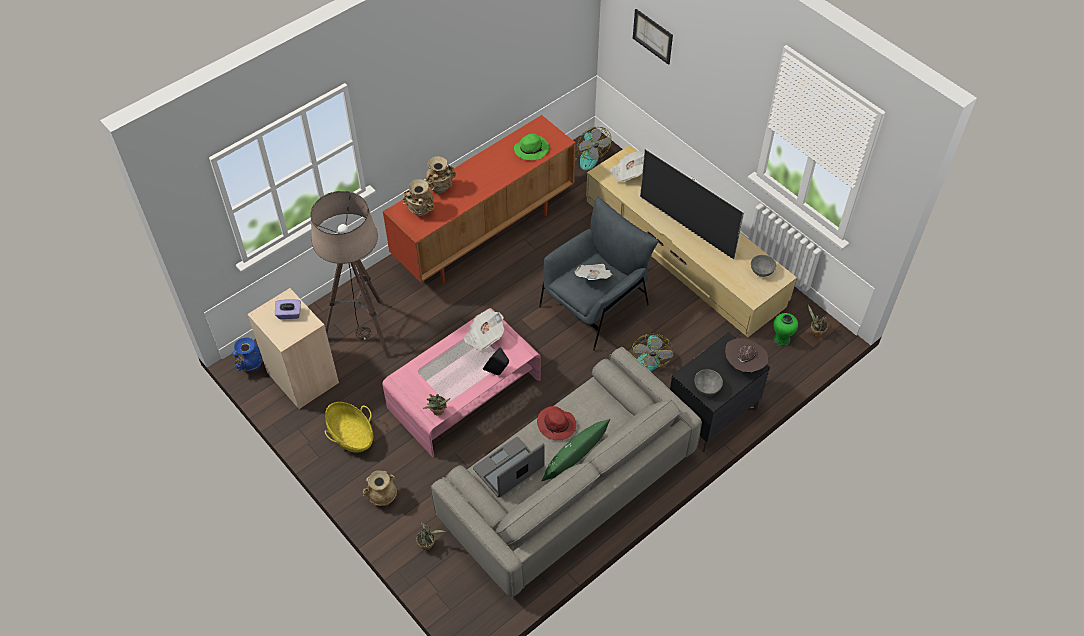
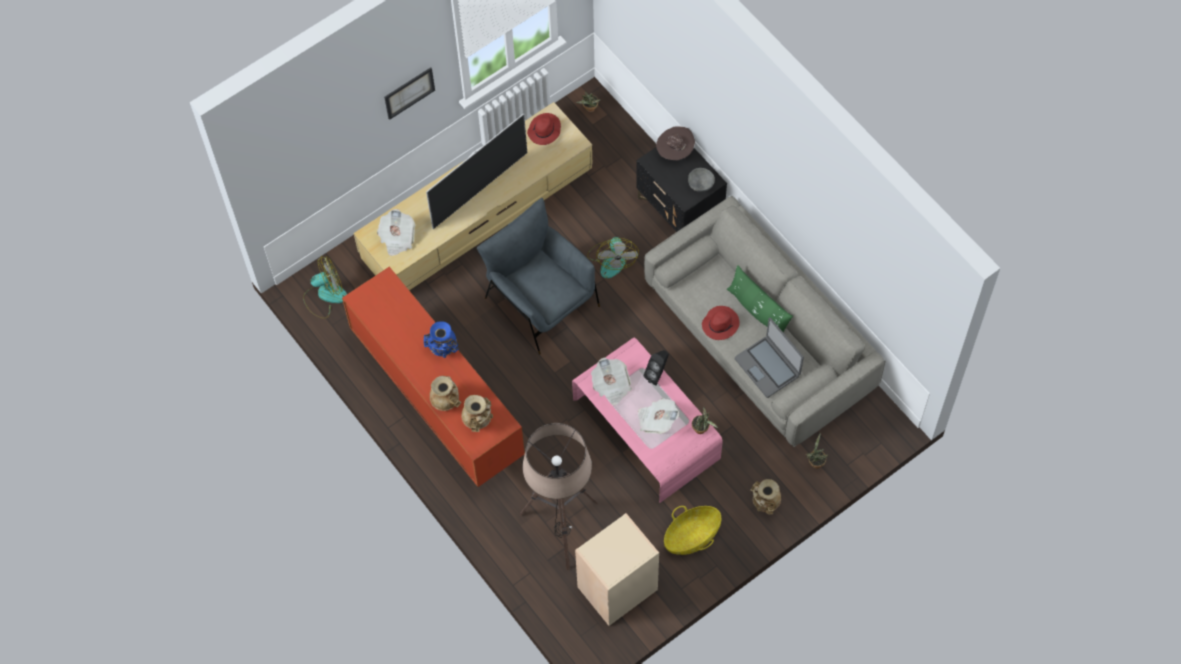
camera: 85 degrees left, 10 degrees up
blue vase [233,337,263,372] -> blue vase moved to [424,321,459,358]
purple tissue box [275,299,301,319] -> none
green hat [514,133,549,160] -> none
newspaper [575,264,613,280] -> newspaper moved to [638,398,679,434]
fan [625,334,674,372] -> fan turned 75 degrees clockwise [587,237,639,278]
picture [633,9,673,65] -> picture moved to [384,67,435,120]
grey bowl [751,255,776,277] -> red hat [527,113,561,145]
green vase [773,313,798,347] -> none

